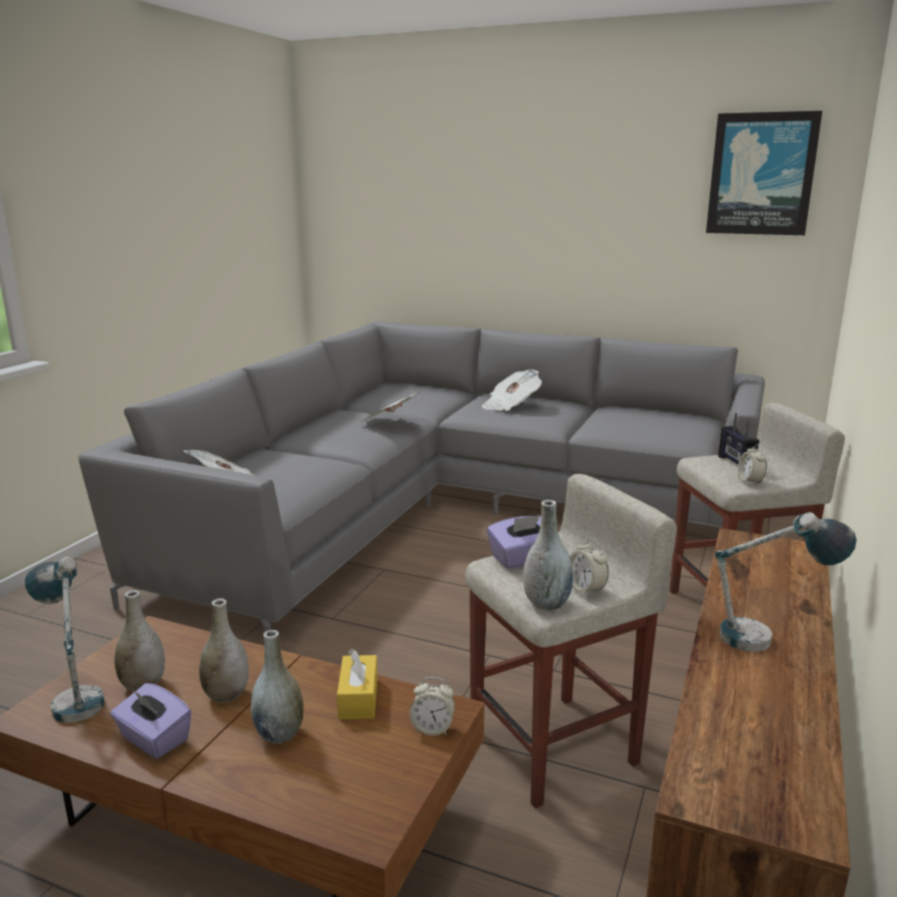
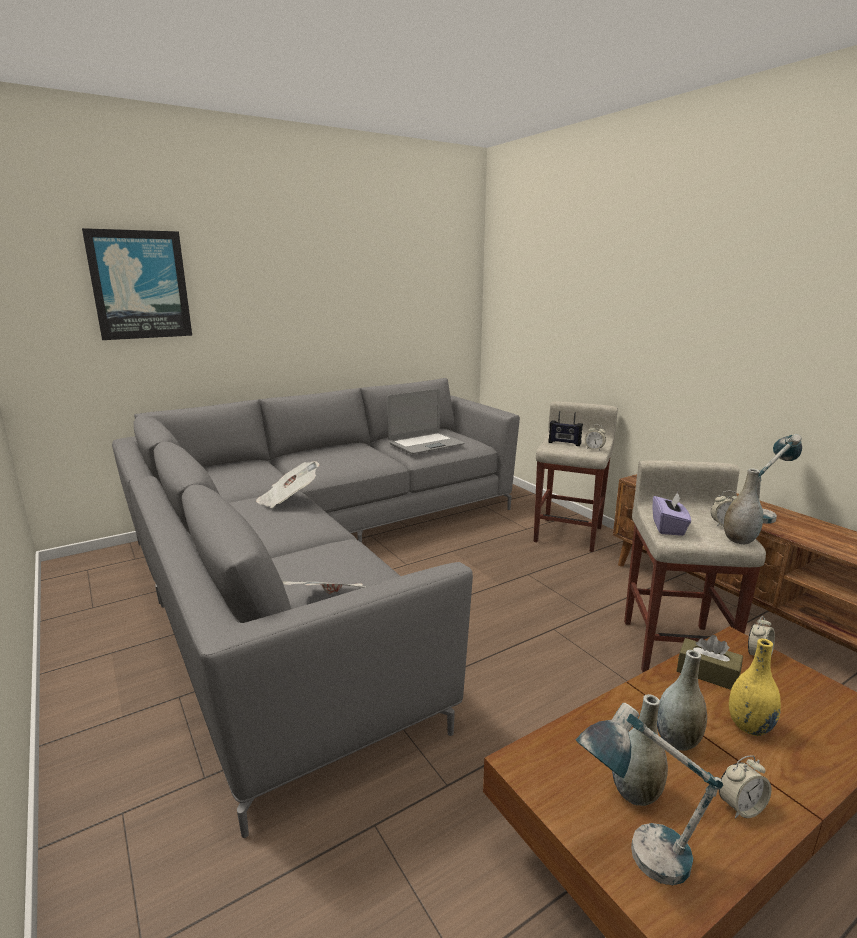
camera: 55 degrees left, 0 degrees up
purple tissue box [110,683,191,759] -> alarm clock [719,756,771,819]
grey vase [251,630,303,744] -> yellow vase [729,638,781,736]
yellow tissue box [337,649,378,719] -> brown tissue box [677,635,743,690]
newspaper [482,369,542,411] -> none
picture [706,111,822,235] -> picture moved to [82,228,192,340]
none -> laptop [387,389,465,454]

